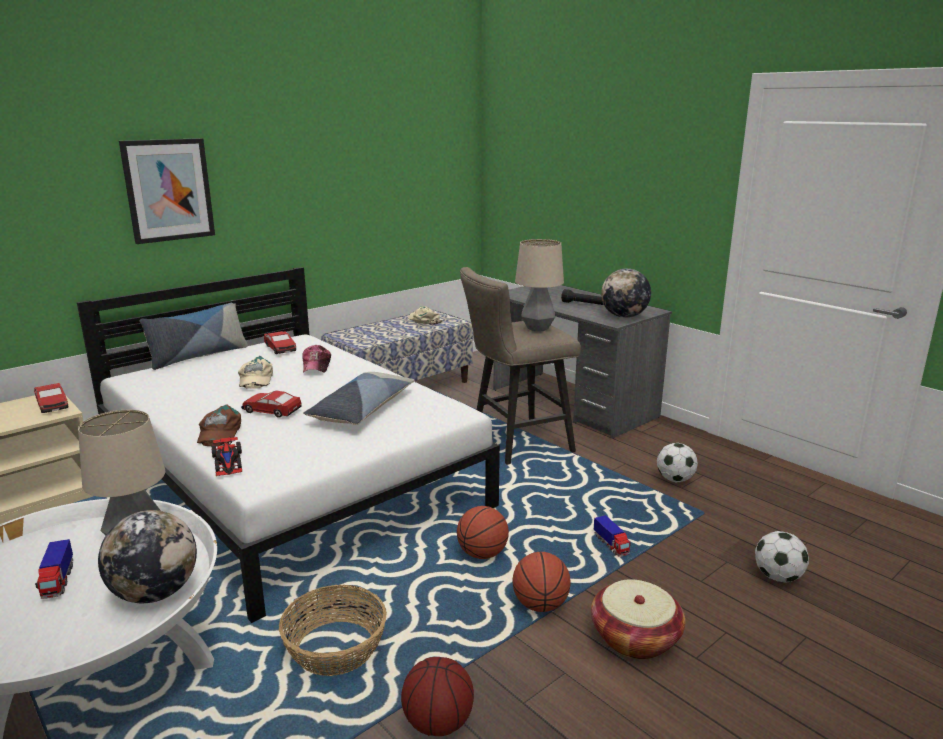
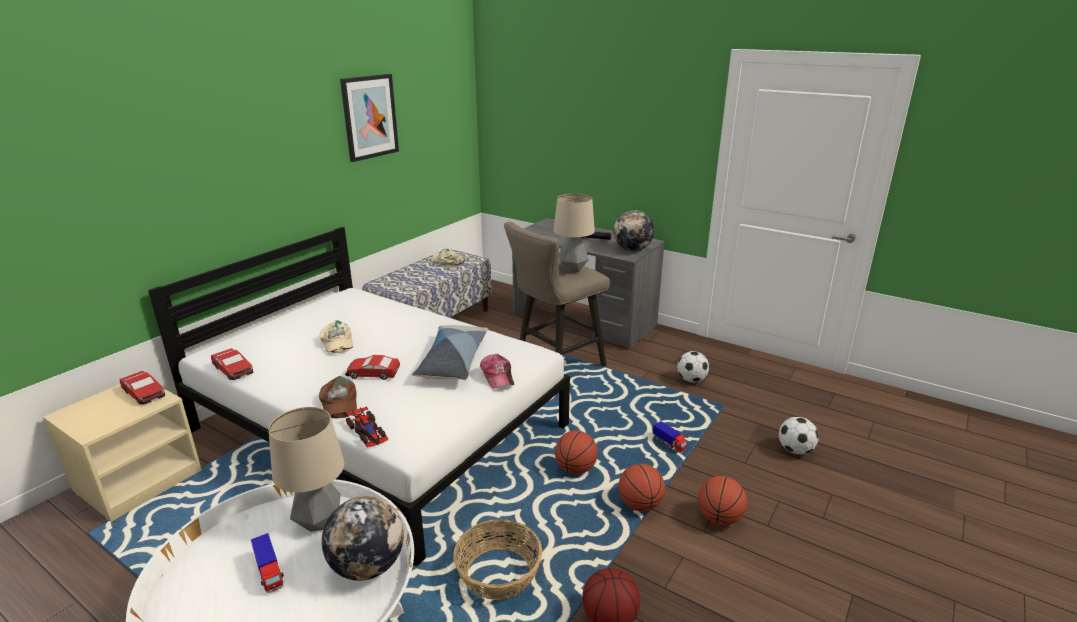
camera: 15 degrees left, 5 degrees up
picture [119,138,215,244] -> picture moved to [340,74,399,162]
pillow [140,300,248,370] -> none
toy car [264,331,296,354] -> toy car moved to [211,348,253,380]
cap [302,345,331,373] -> cap moved to [480,354,514,389]
basket [591,579,685,659] -> basketball [698,476,747,525]

